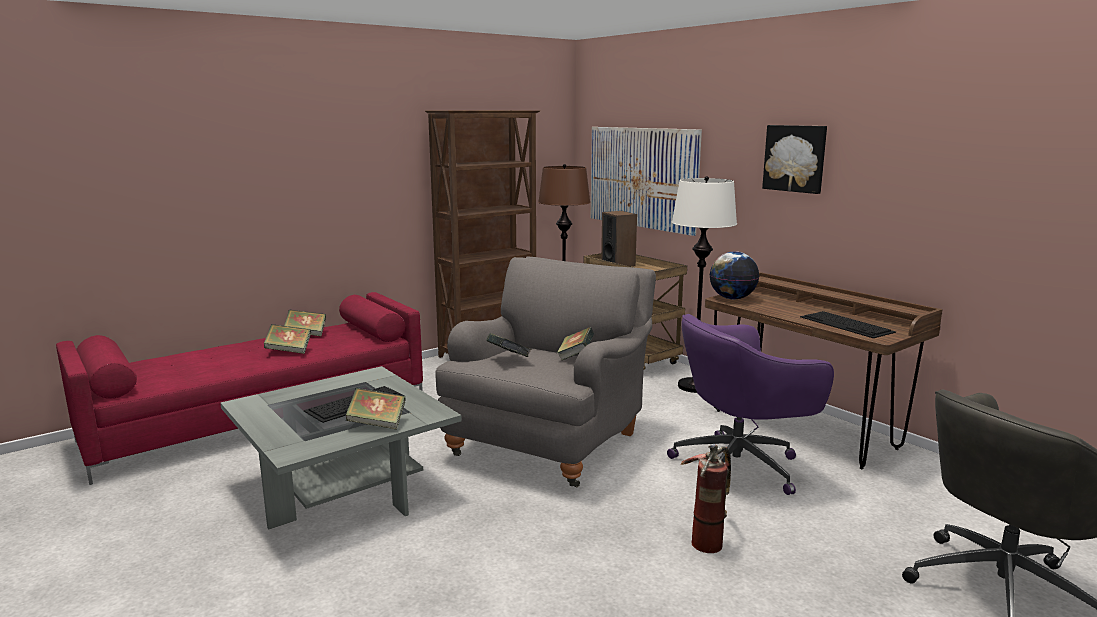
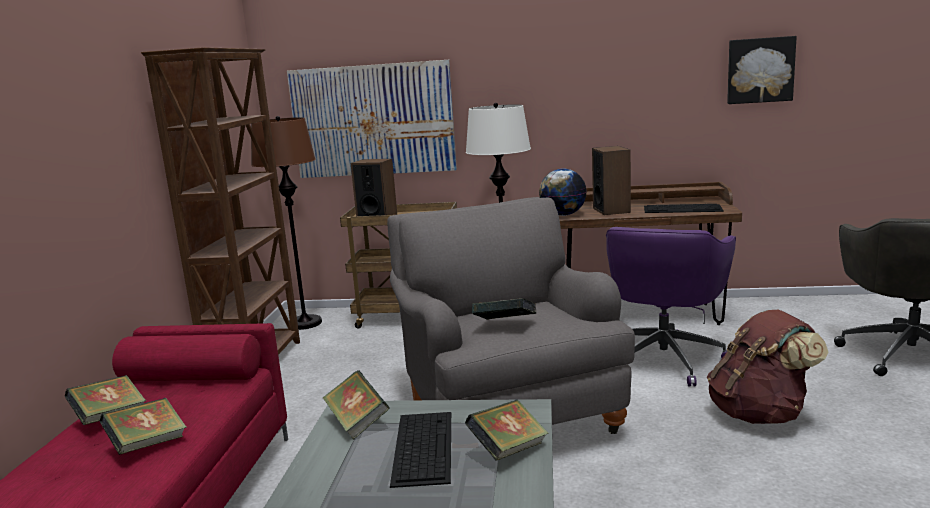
camera: 45 degrees left, 0 degrees up
book [557,327,594,361] -> book moved to [323,370,389,439]
fire extinguisher [680,444,731,553] -> brown backpack [707,309,828,424]
picture [762,125,827,194] -> picture moved to [727,36,797,104]
none -> speaker [592,146,631,215]

